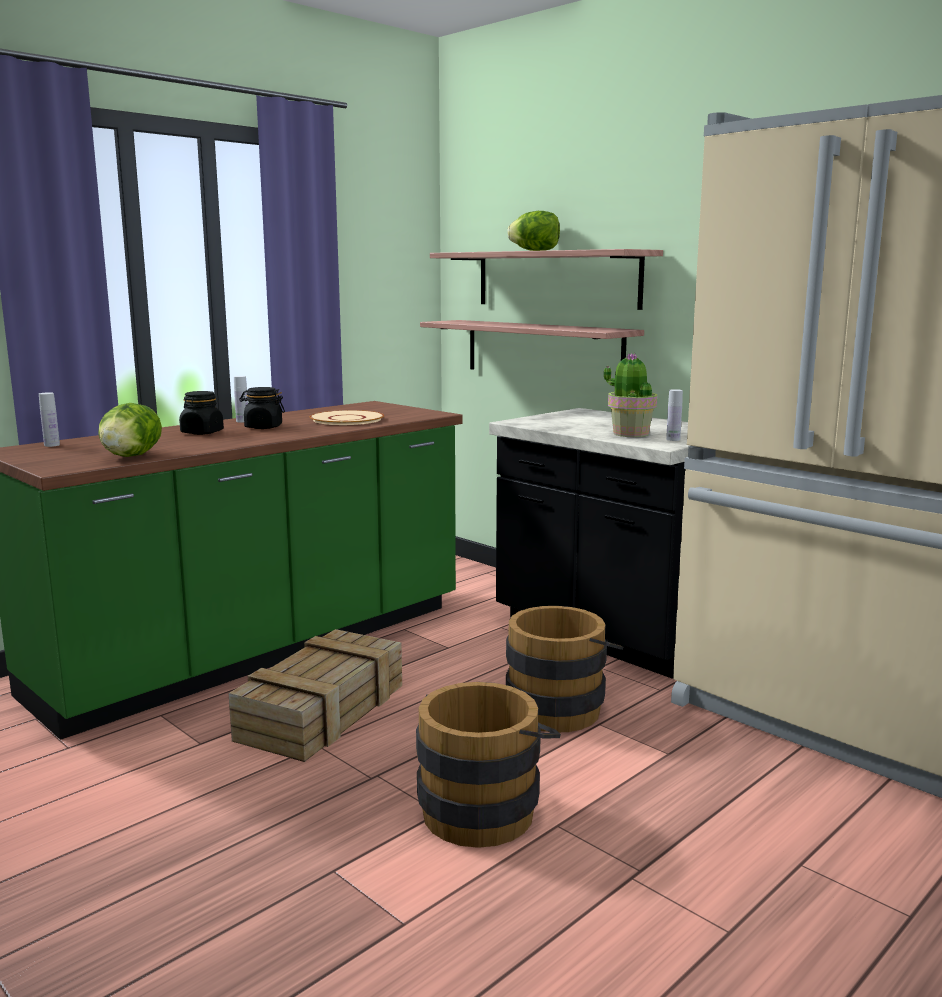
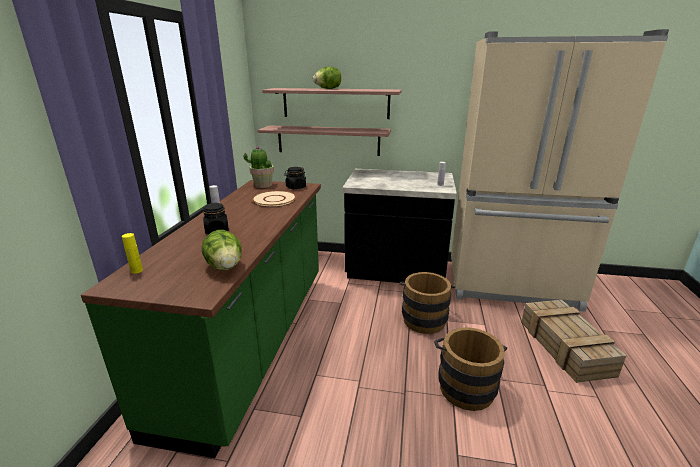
camera: 35 degrees left, 10 degrees up
white bottle [39,392,60,447] -> yellow bottle [122,233,143,274]
crate [228,629,402,762] -> crate moved to [521,300,627,383]
black jar [239,387,285,429] -> black jar moved to [284,167,306,189]
potted plant [604,353,657,437] -> potted plant moved to [244,146,274,188]

